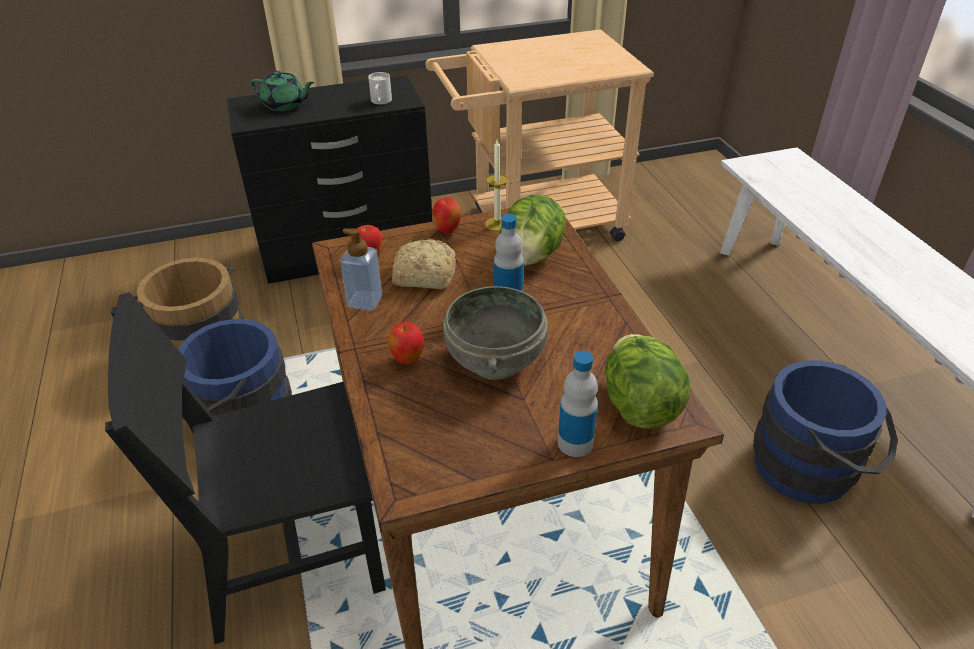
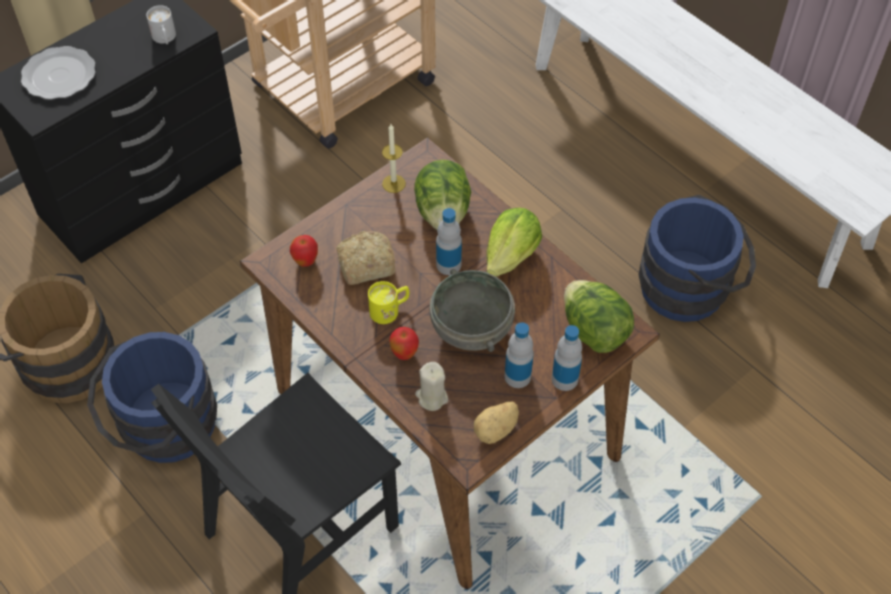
camera: 25 degrees left, 15 degrees up
green teapot [250,71,314,111] -> plate [21,46,95,100]
soap dispenser [340,229,383,311] -> none
apple [432,198,461,233] -> none
none -> yellow mug [368,281,409,324]
none -> beige candle [415,362,448,411]
none -> potato [474,402,519,444]
none -> lettuce [487,208,542,277]
none -> bottle [504,322,534,388]

